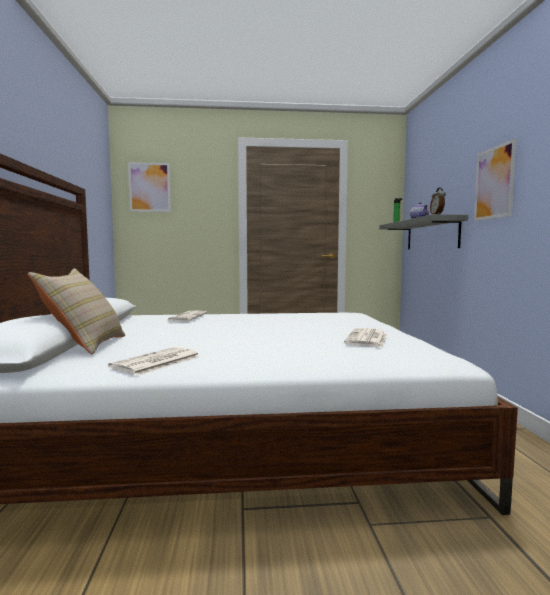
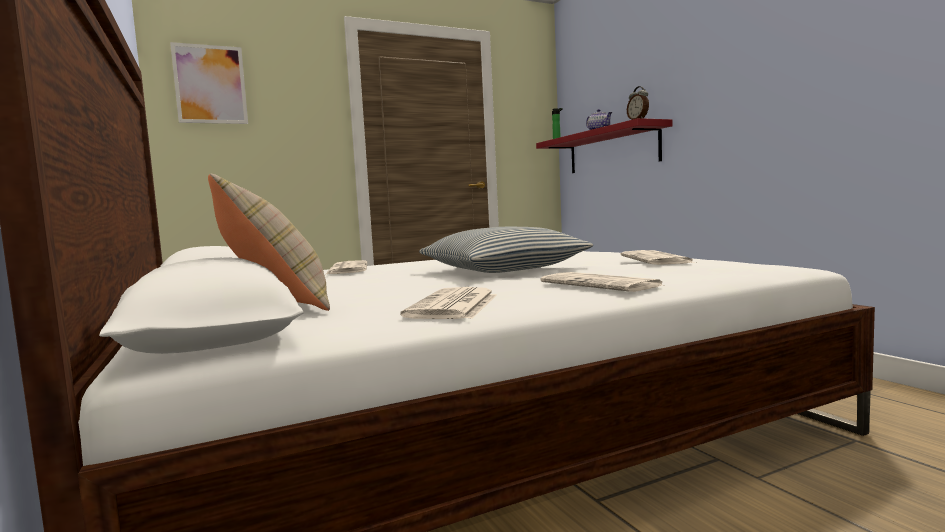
camera: 20 degrees left, 0 degrees up
grey shelf [379,214,468,250] -> red shelf [536,118,672,173]
picture [474,138,517,221] -> none
none -> pillow [419,227,593,273]
none -> newspaper [540,272,662,292]

